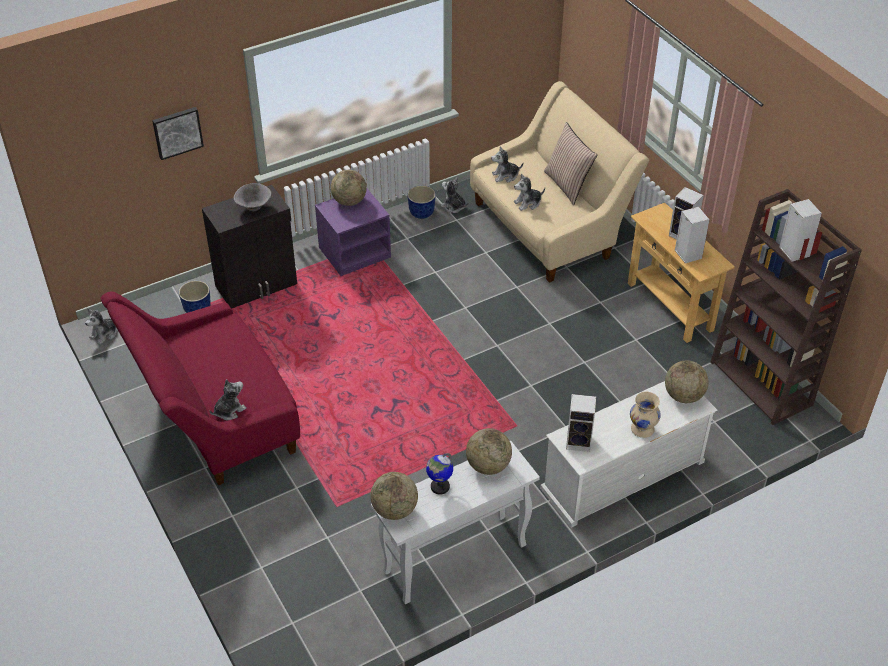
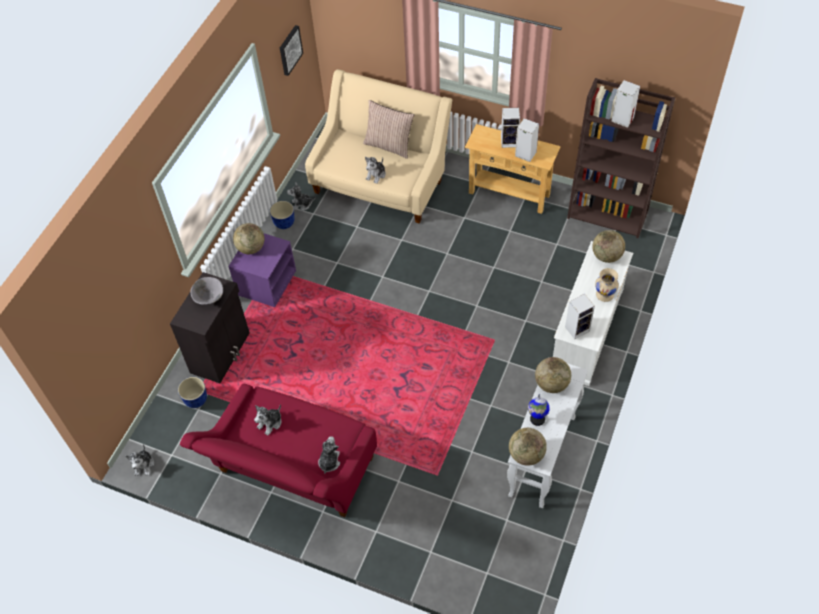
camera: 35 degrees left, 10 degrees up
picture [152,107,204,160] -> picture moved to [280,25,303,76]
plush toy [491,146,523,182] -> plush toy moved to [254,404,281,436]

